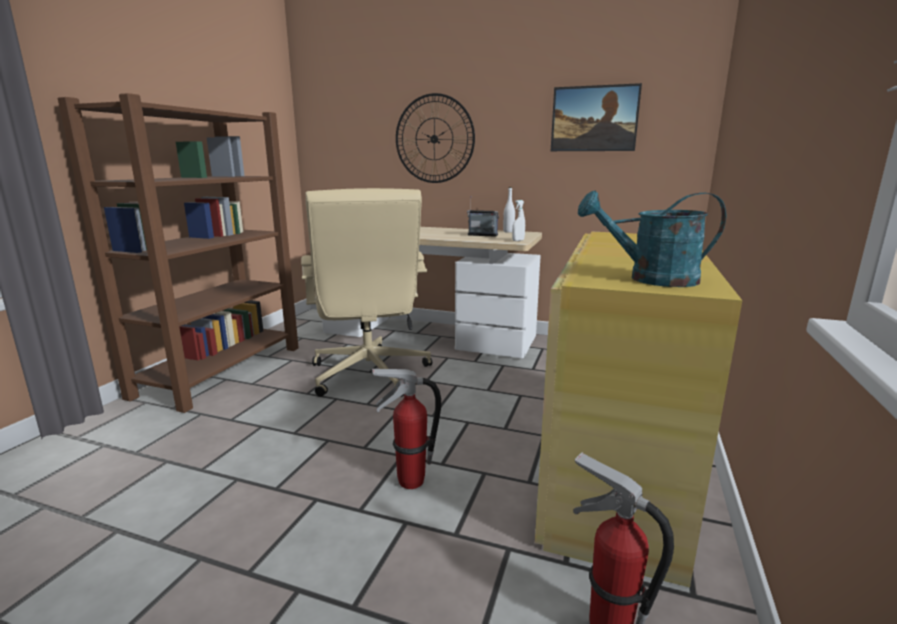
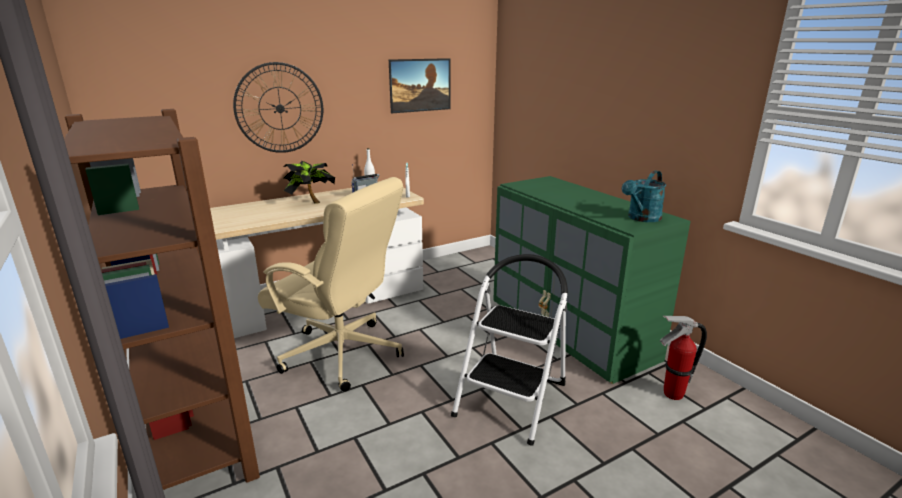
camera: 50 degrees left, 5 degrees up
fire extinguisher [372,368,441,489] -> step ladder [451,254,568,446]
yellow cabinet [535,231,742,587] -> green cabinet [493,176,691,384]
none -> potted plant [283,161,335,204]

